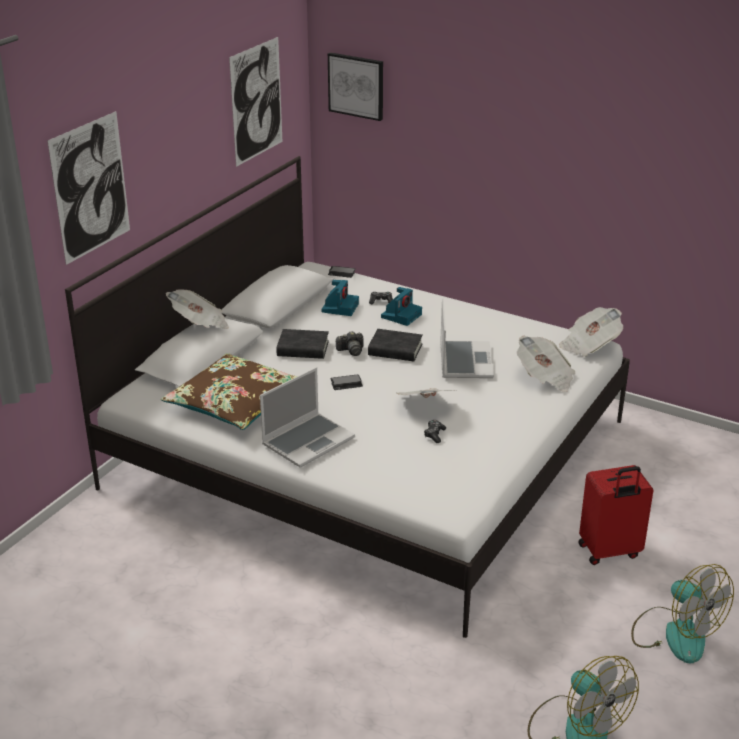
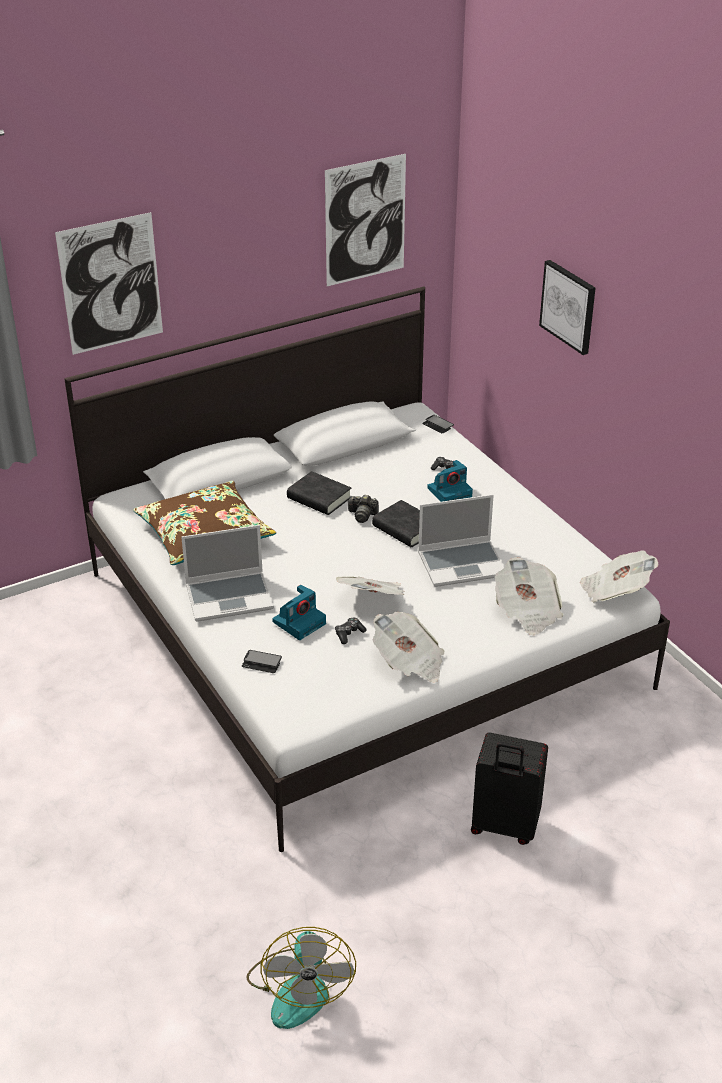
camera: 30 degrees right, 5 degrees up
newspaper [166,290,229,329] -> newspaper moved to [373,612,444,683]
camera [322,280,359,316] -> camera moved to [272,585,326,640]
picture [328,52,383,121] -> picture moved to [539,260,596,355]
phone [331,374,363,390] -> phone moved to [242,650,282,673]
laptop [440,298,494,378] -> laptop turned 45 degrees clockwise [418,494,505,587]
red suitcase [578,465,653,565] -> black suitcase [471,733,548,845]
fan [631,564,734,663] -> none

